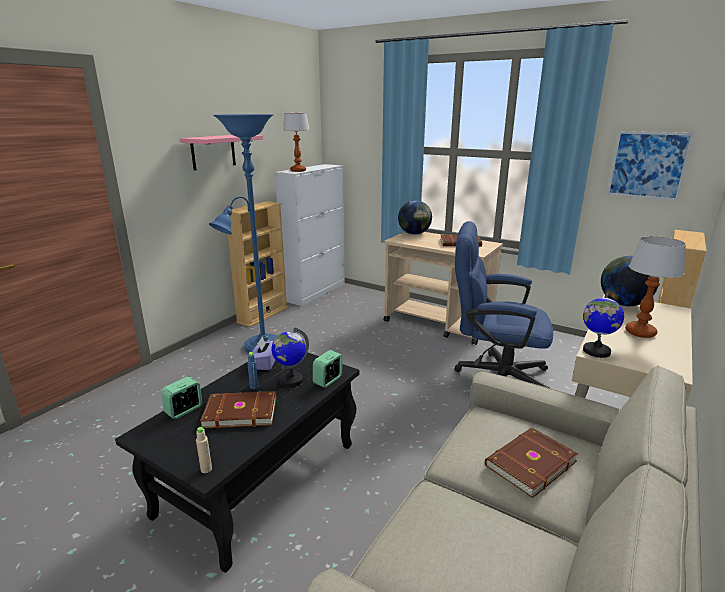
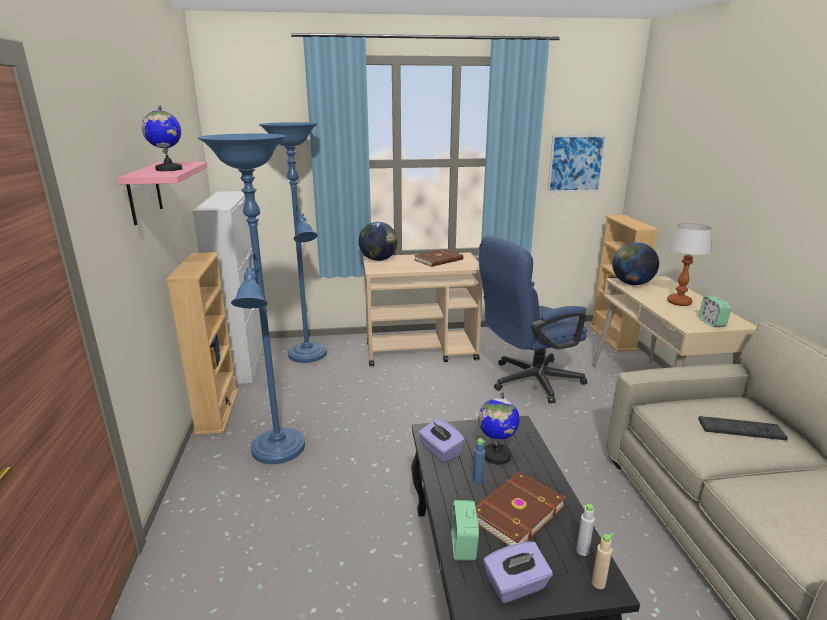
camera: 40 degrees left, 0 degrees up
table lamp [283,113,310,172] -> none
alarm clock [313,350,343,388] -> alarm clock moved to [699,296,731,327]
brown book [485,427,578,498] -> keyboard [698,416,788,440]
globe [583,292,624,358] -> globe moved to [142,105,183,171]
none -> blue floor lamp [258,122,327,363]
none -> purple tissue box [484,541,553,603]
none -> grey bottle [576,504,595,556]

